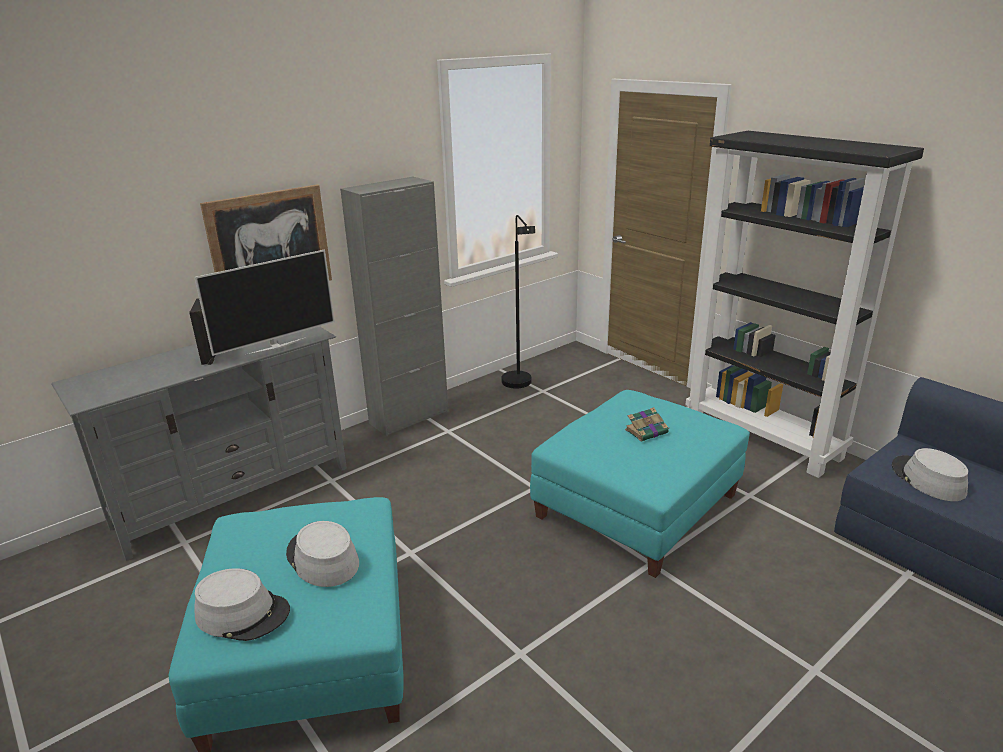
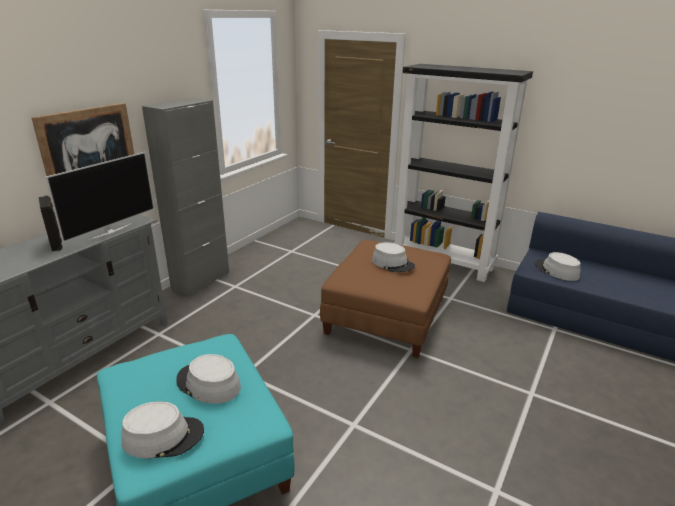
camera: 20 degrees left, 0 degrees up
black floor lamp [502,215,535,389] -> none
turquoise ottoman [530,390,750,578] -> brown ottoman [320,240,451,358]
book [625,407,669,442] -> grey hat [372,242,415,272]

